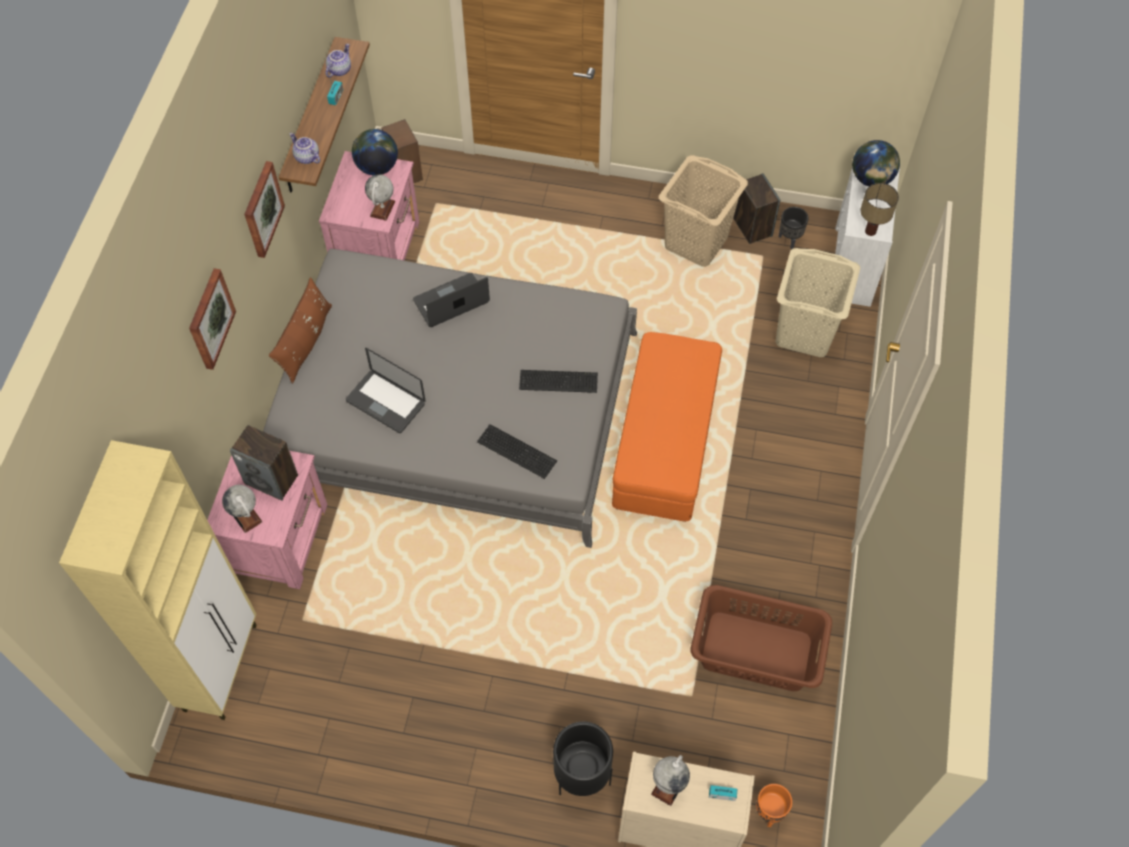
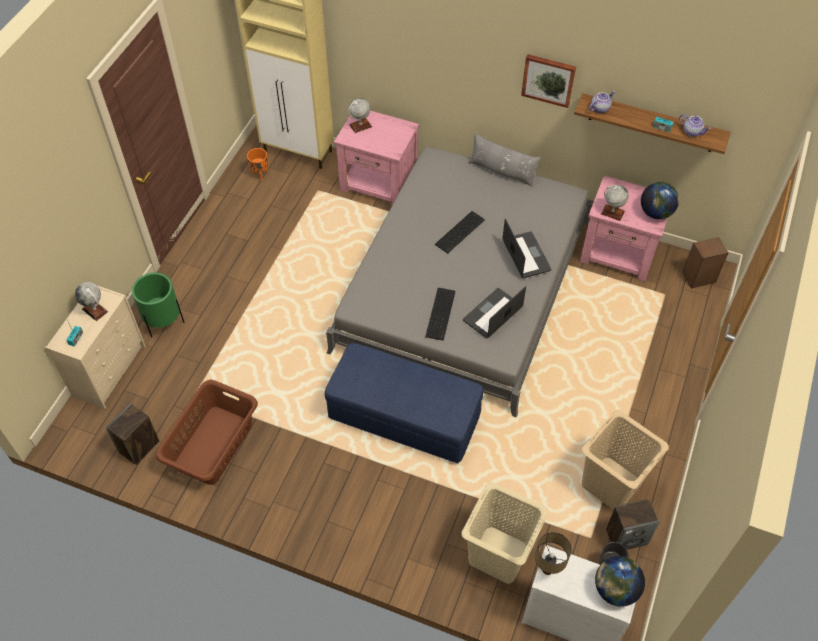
camera: 100 degrees right, 5 degrees down
picture [189,268,236,370] -> none
speaker [230,425,298,501] -> speaker moved to [106,403,159,465]
brown pillow [269,277,332,384] -> grey pillow [468,133,541,187]
laptop [346,348,426,433] -> laptop moved to [463,286,526,338]
keyboard [477,424,557,479] -> keyboard moved to [435,211,485,254]
black planter [553,721,613,796] -> green planter [132,273,185,337]
orange ottoman [612,332,722,522] -> blue ottoman [325,343,484,463]
orange planter [756,784,792,827] -> orange planter moved to [247,148,268,181]

